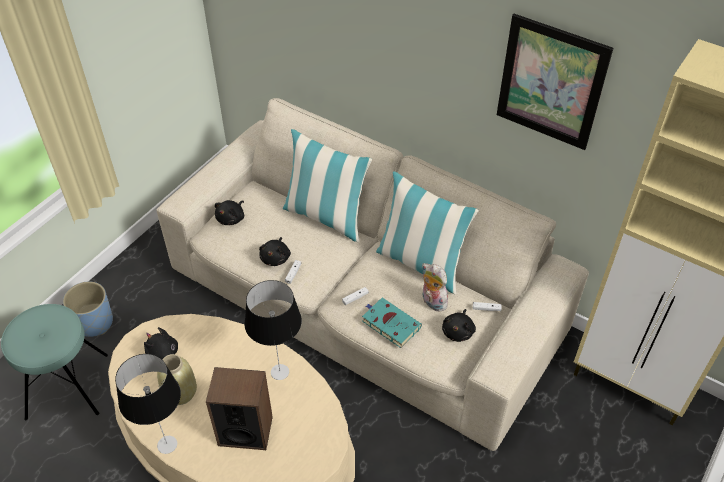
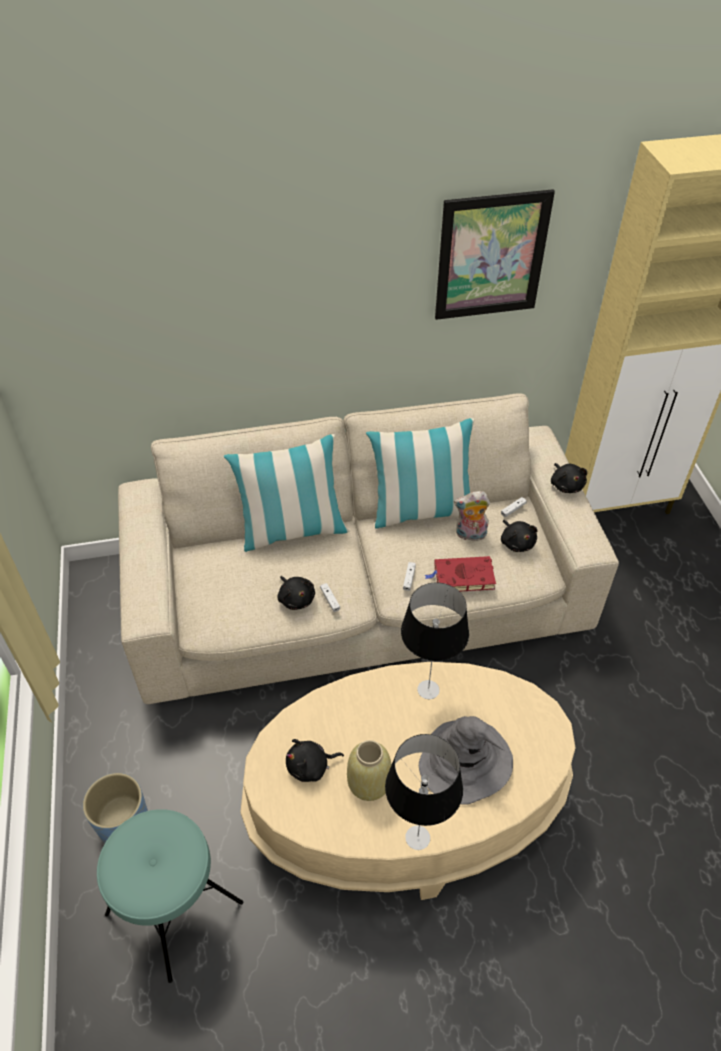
camera: 45 degrees left, 0 degrees up
speaker [206,367,273,450] -> grey hat [419,716,513,804]
black plush toy [215,200,244,225] -> black plush toy moved to [551,463,588,493]
turquoise book [362,298,422,348] -> red book [425,556,496,592]

